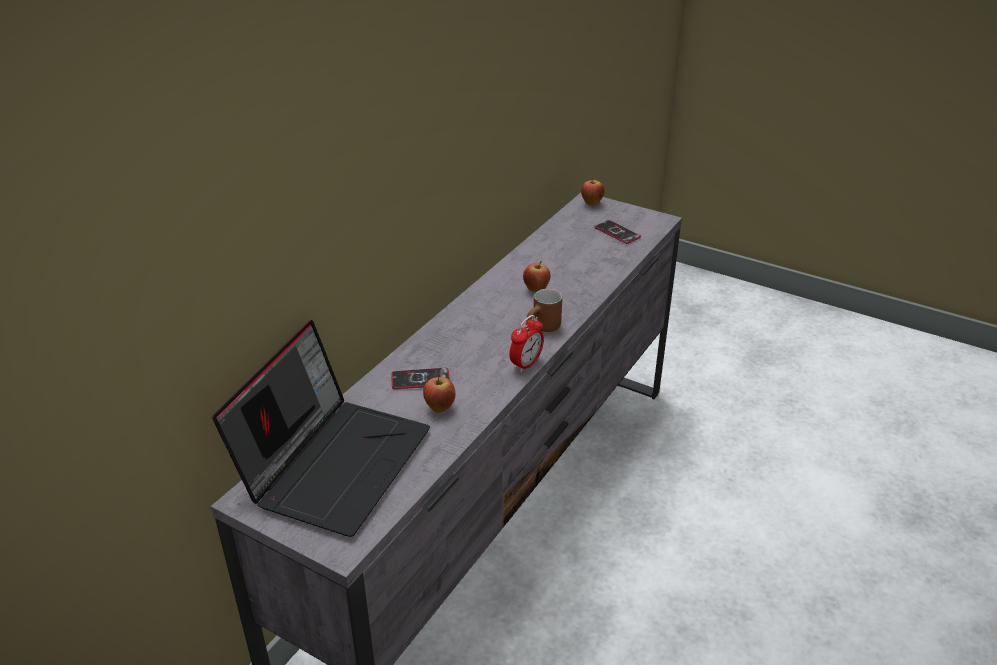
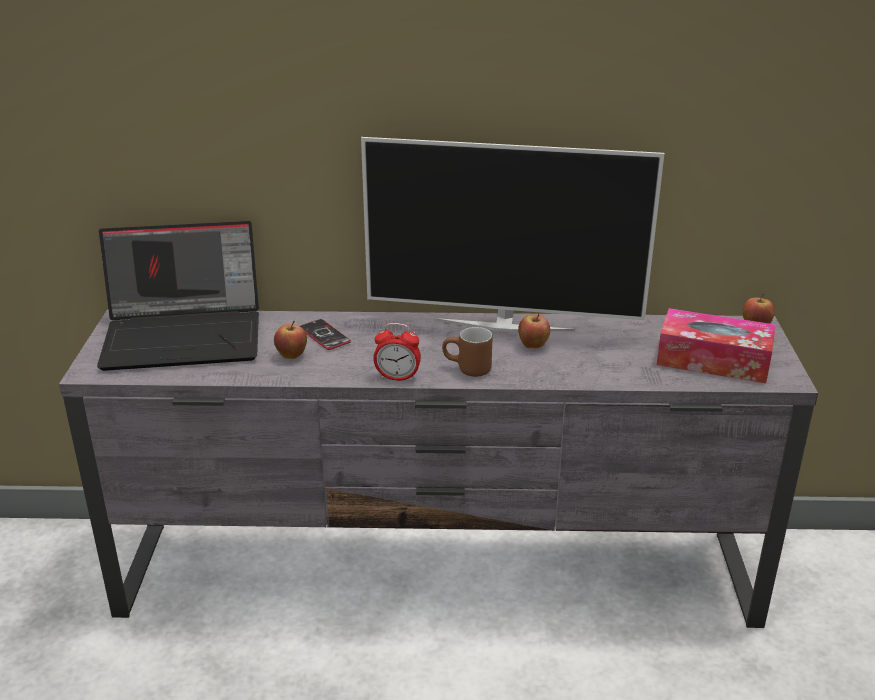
camera: 60 degrees right, 5 degrees down
phone [595,220,641,244] -> tissue box [657,308,776,383]
none -> television [361,137,664,332]

